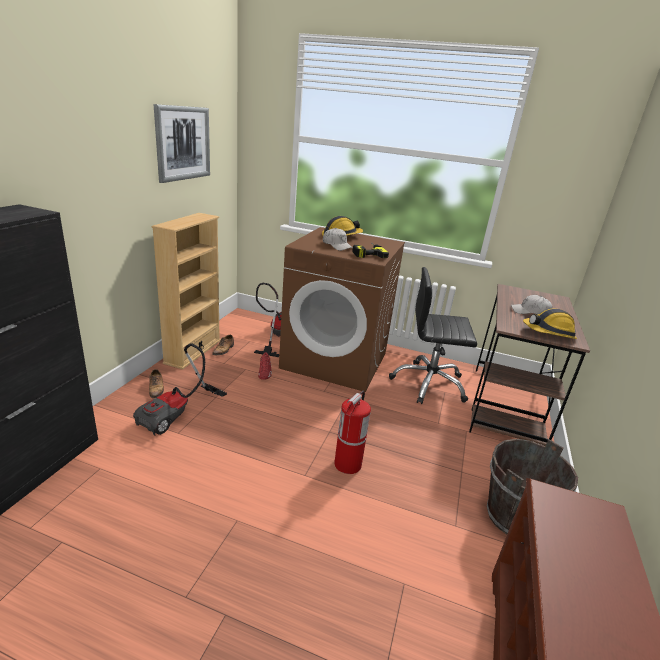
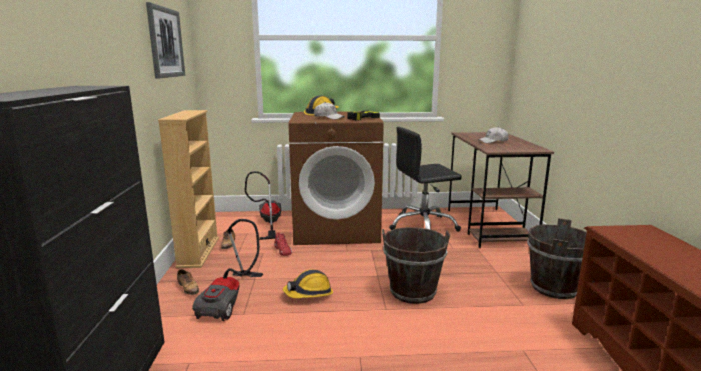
camera: 20 degrees left, 10 degrees down
fire extinguisher [334,391,371,474] -> brown bucket [382,227,450,304]
hard hat [523,309,577,339] -> hard hat moved to [283,269,333,298]

